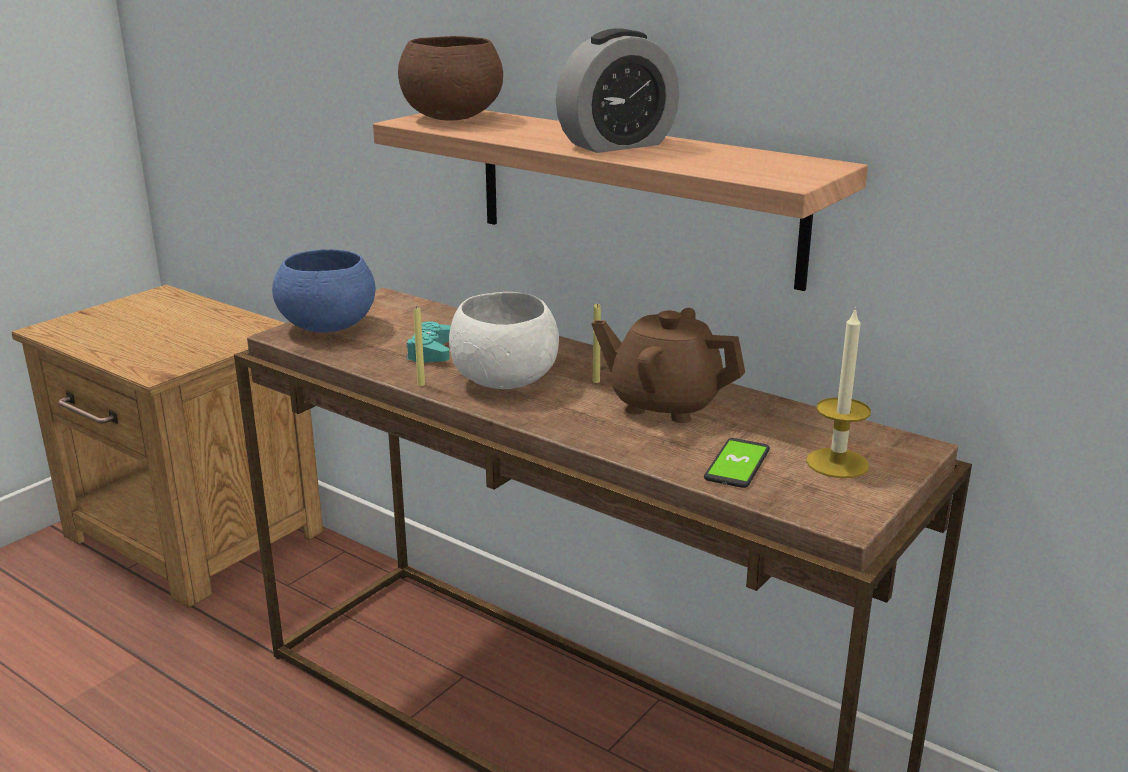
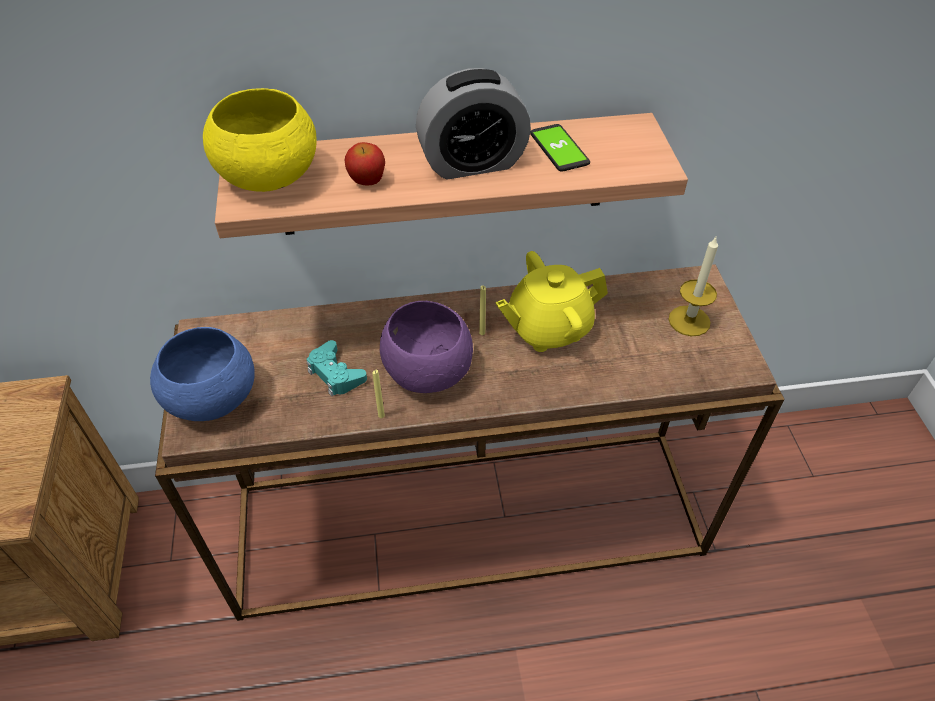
camera: 45 degrees left, 25 degrees up
brown bowl [398,36,503,121] -> yellow bowl [203,88,317,192]
white bowl [449,292,559,389] -> purple bowl [380,301,473,393]
alarm clock [556,28,679,153] -> alarm clock turned 60 degrees clockwise [416,68,531,180]
brown teapot [592,308,745,423] -> yellow teapot [496,251,608,352]
phone [704,438,770,488] -> phone moved to [530,124,590,172]
none -> apple [345,142,385,186]

